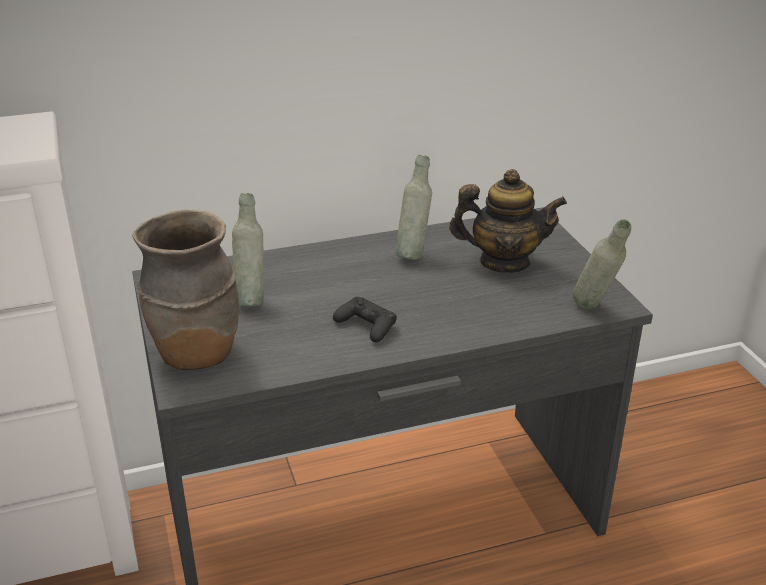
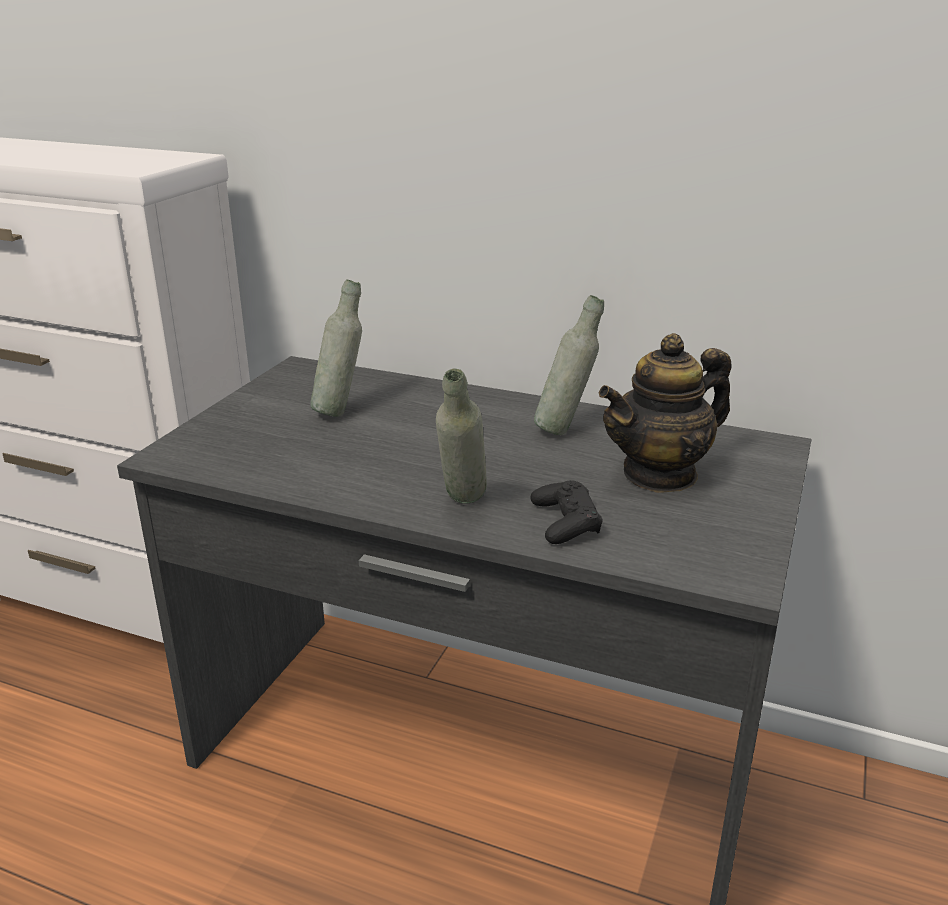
camera: 40 degrees right, 5 degrees down
brown vase [132,209,239,370] -> none
black game controller [333,297,397,342] -> black game controller moved to [530,480,603,544]
teapot [449,169,567,273] -> teapot turned 105 degrees clockwise [599,333,732,493]
grey bottle [573,220,631,309] -> grey bottle moved to [436,368,487,504]

